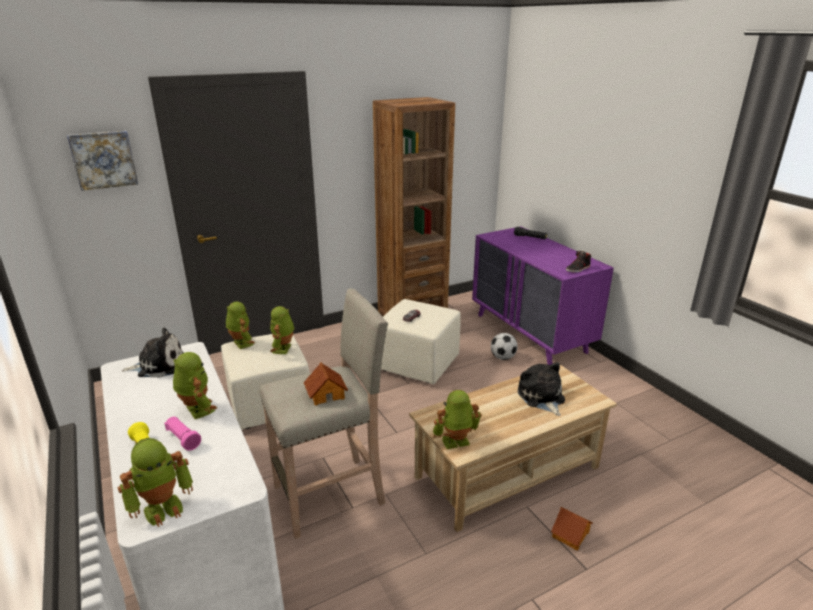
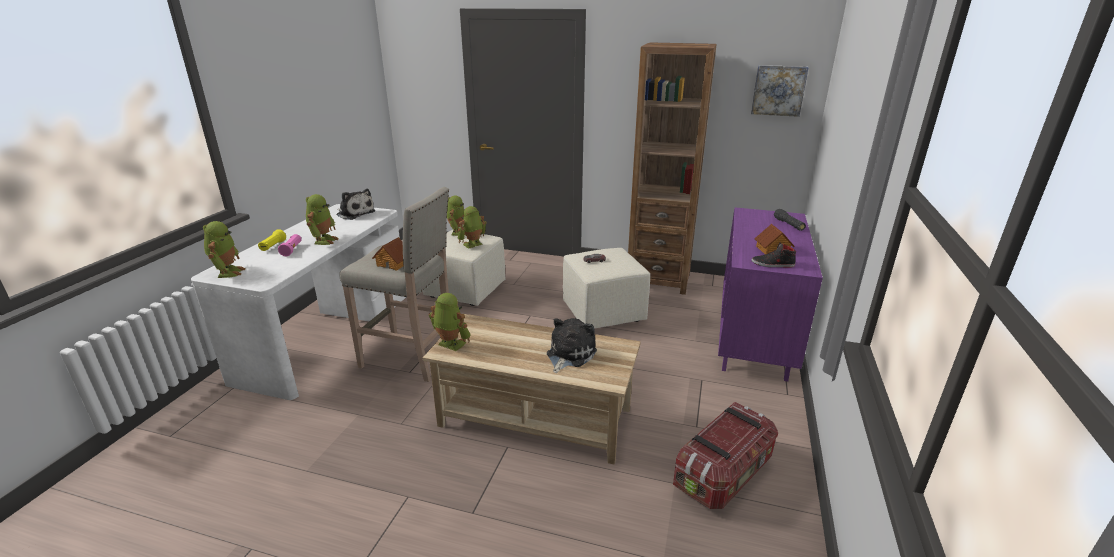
camera: 45 degrees right, 0 degrees up
picture [67,131,138,191] -> picture moved to [751,65,809,117]
toy robot [118,438,193,527] -> toy robot turned 105 degrees counterclockwise [203,221,245,278]
football [491,333,518,360] -> none
toy house [551,507,593,551] -> toy house moved to [754,224,795,254]
none -> storage box [673,402,778,509]

